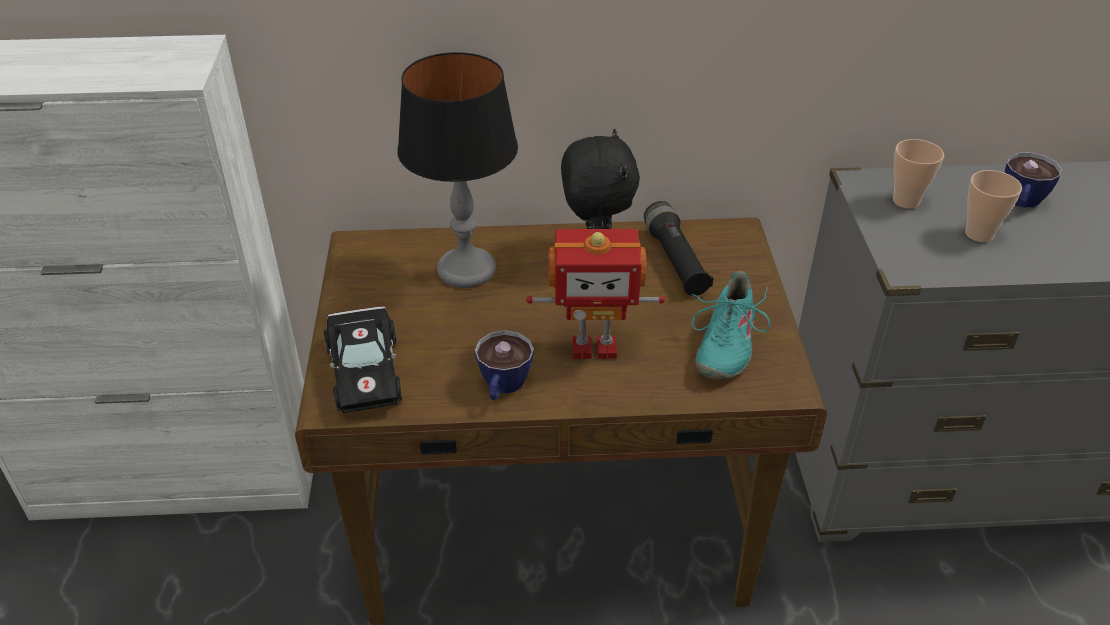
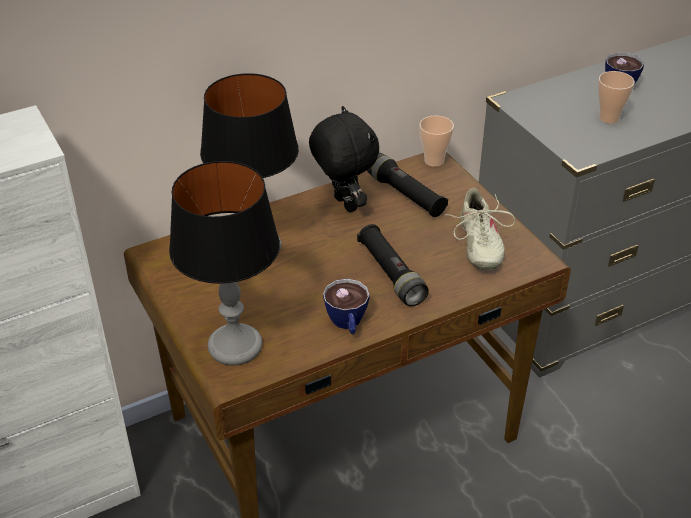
camera: 25 degrees left, 0 degrees up
black toy car [324,306,402,413] -> table lamp [169,161,280,366]
toy robot [526,229,665,359] -> black flashlight [357,224,429,306]
turquoise shoe [692,271,770,379] -> beige shoe [450,188,515,270]
cup [893,139,944,209] -> cup moved to [419,116,454,167]

